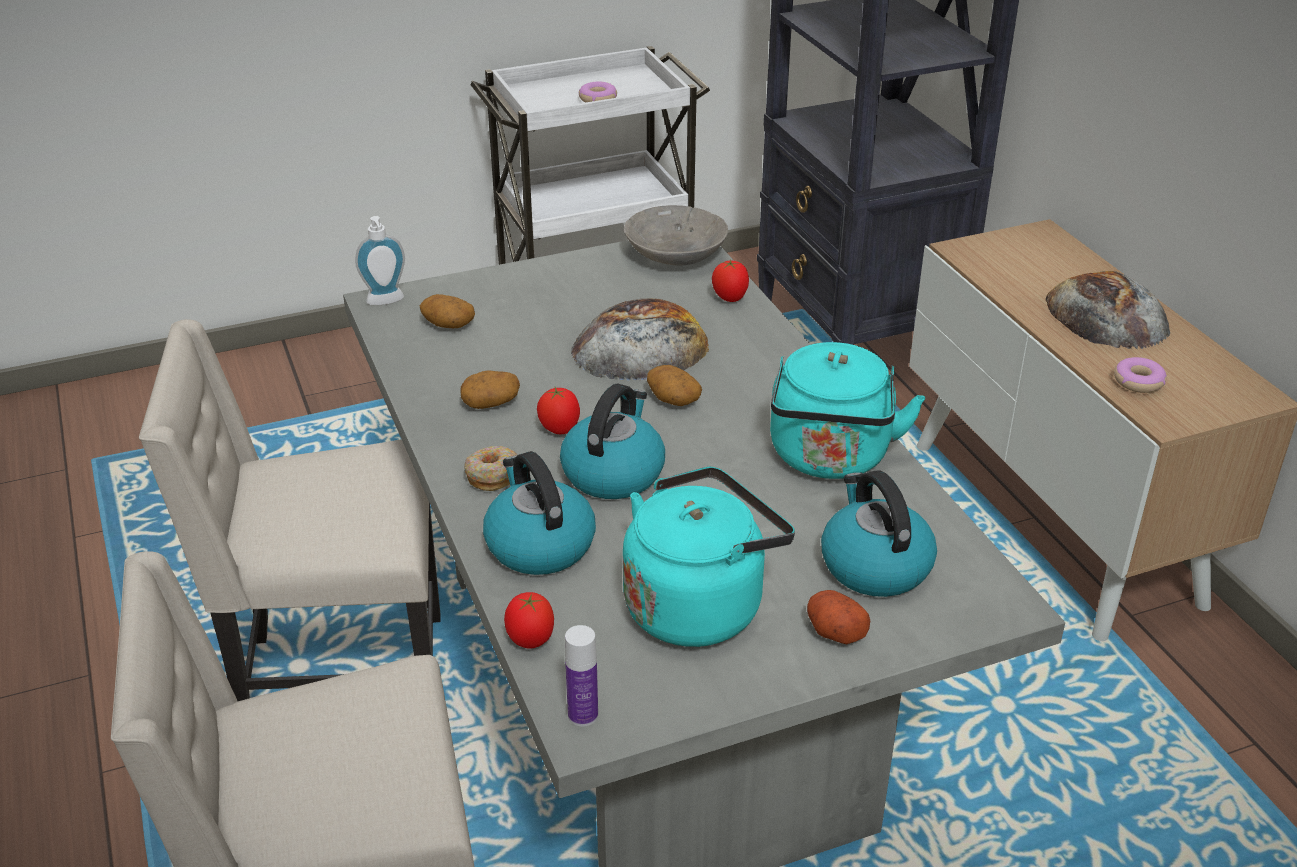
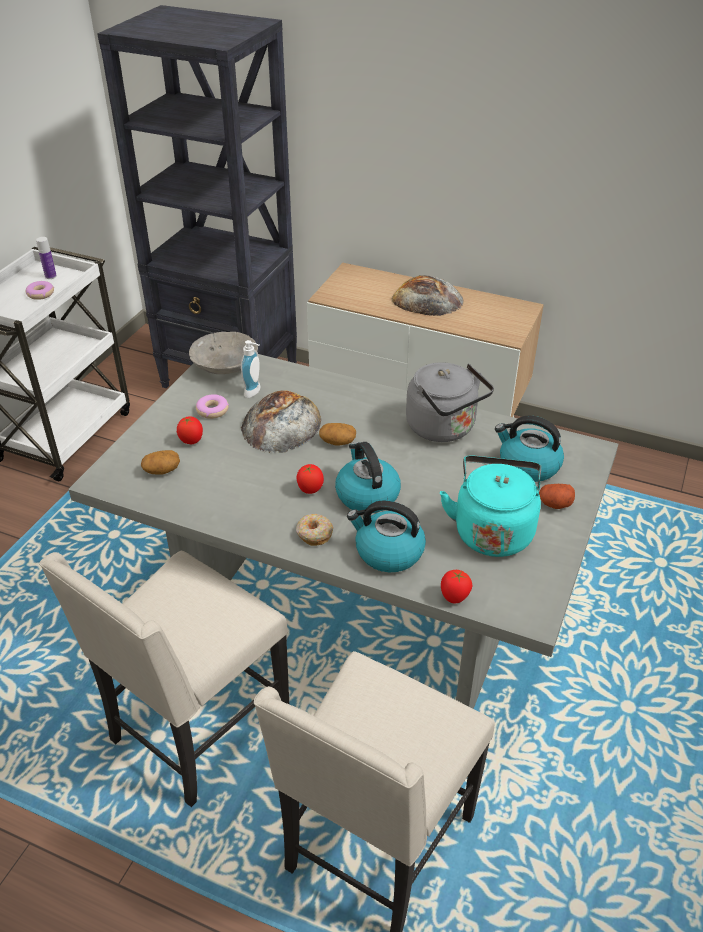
camera: 45 degrees left, 5 degrees up
soap dispenser [355,216,405,305] -> soap dispenser moved to [241,340,261,398]
potato [460,370,520,409] -> none
bottle [565,625,598,727] -> bottle moved to [36,237,57,279]
tomato [712,260,749,302] -> tomato moved to [177,416,203,444]
turquoise kettle [770,342,925,479] -> grey kettle [406,362,494,442]
donut [1114,357,1167,393] -> donut moved to [196,394,229,419]

